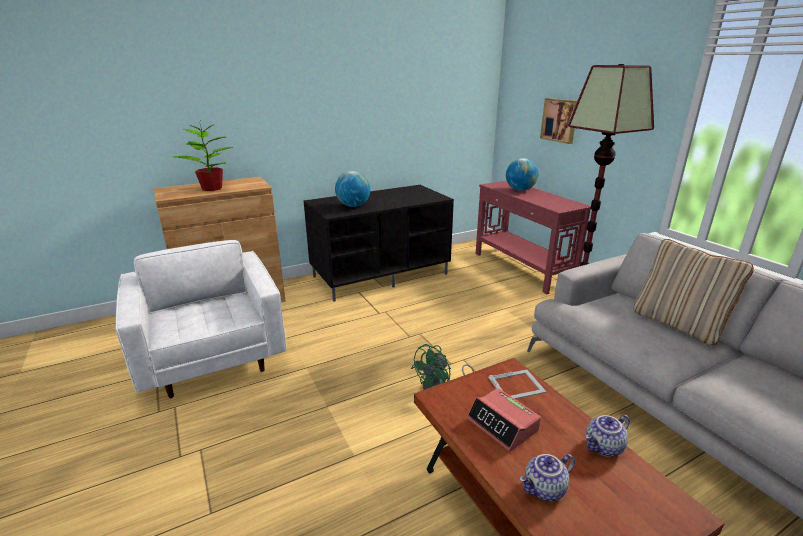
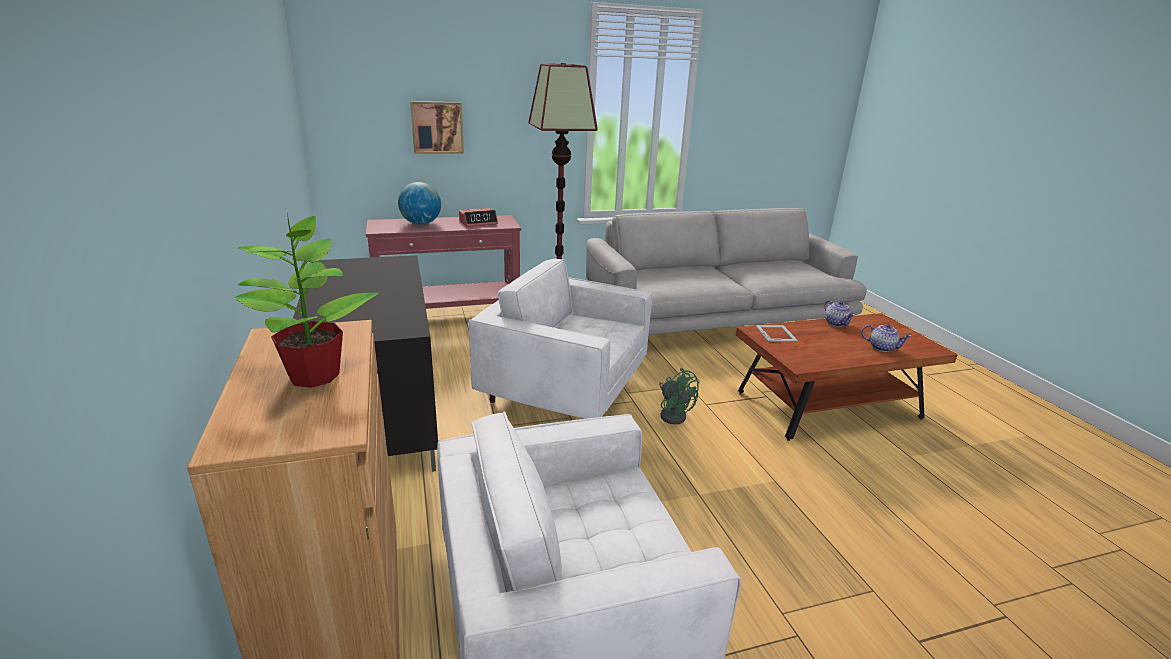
camera: 80 degrees left, 0 degrees up
globe [335,171,371,207] -> none
alarm clock [467,388,541,452] -> alarm clock moved to [459,208,498,227]
teapot [519,454,575,501] -> teapot turned 45 degrees counterclockwise [861,324,912,352]
beige pillow [633,239,753,345] -> none
none -> white armchair [469,259,652,419]

